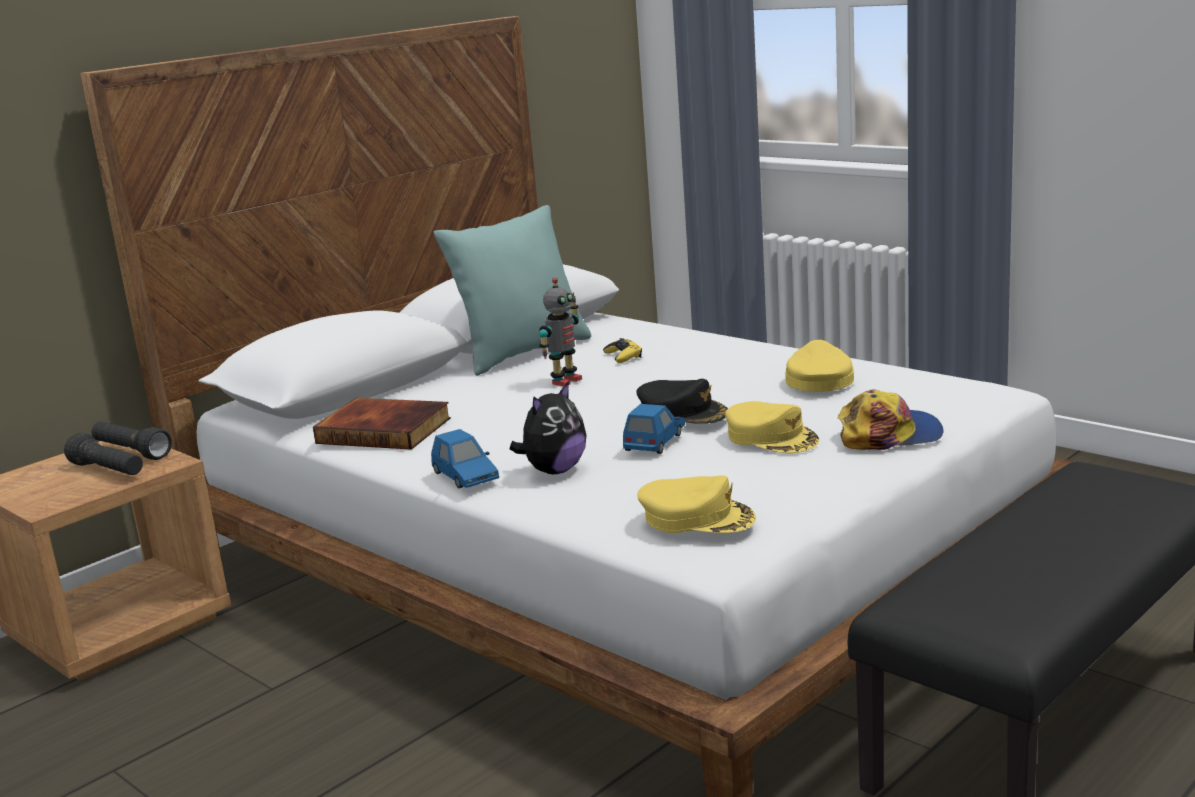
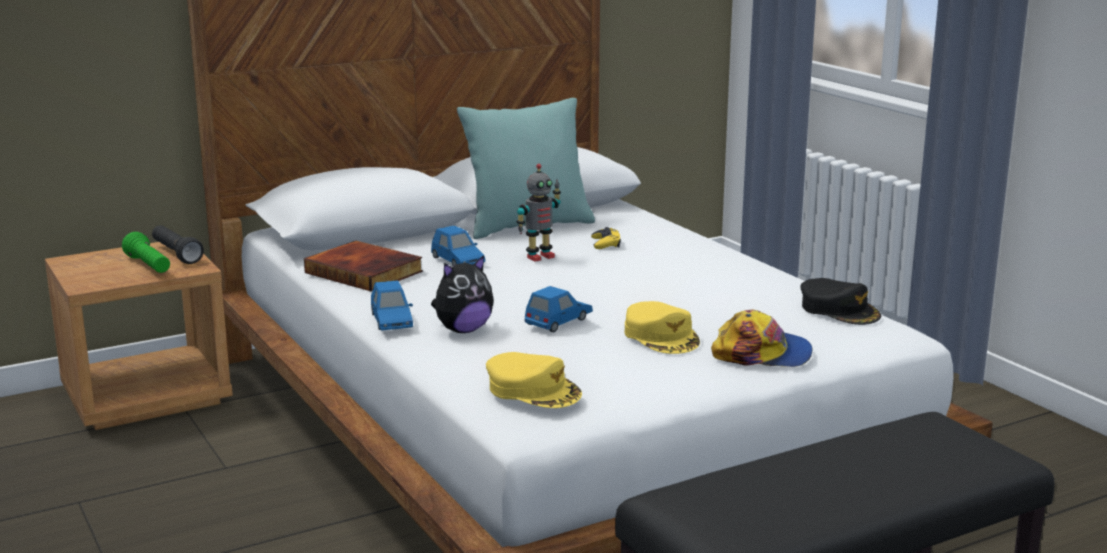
camera: 15 degrees right, 0 degrees up
black flashlight [64,433,143,475] -> green flashlight [122,232,170,273]
black cap [636,379,728,424] -> black cap moved to [800,278,881,325]
yellow cap [785,340,854,392] -> none
none -> blue toy car [431,226,485,266]

